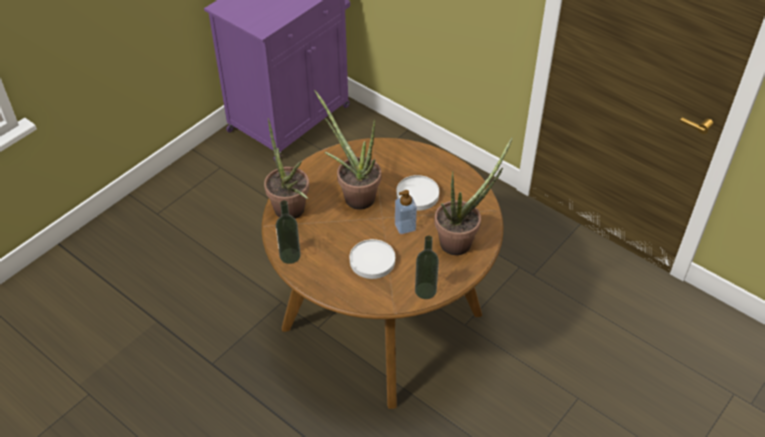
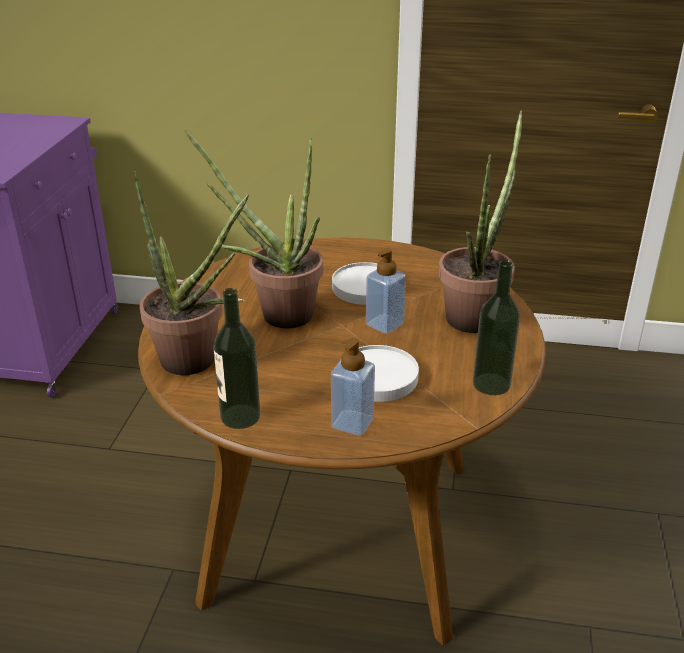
camera: 30 degrees left, 15 degrees down
none -> soap dispenser [331,338,375,436]

